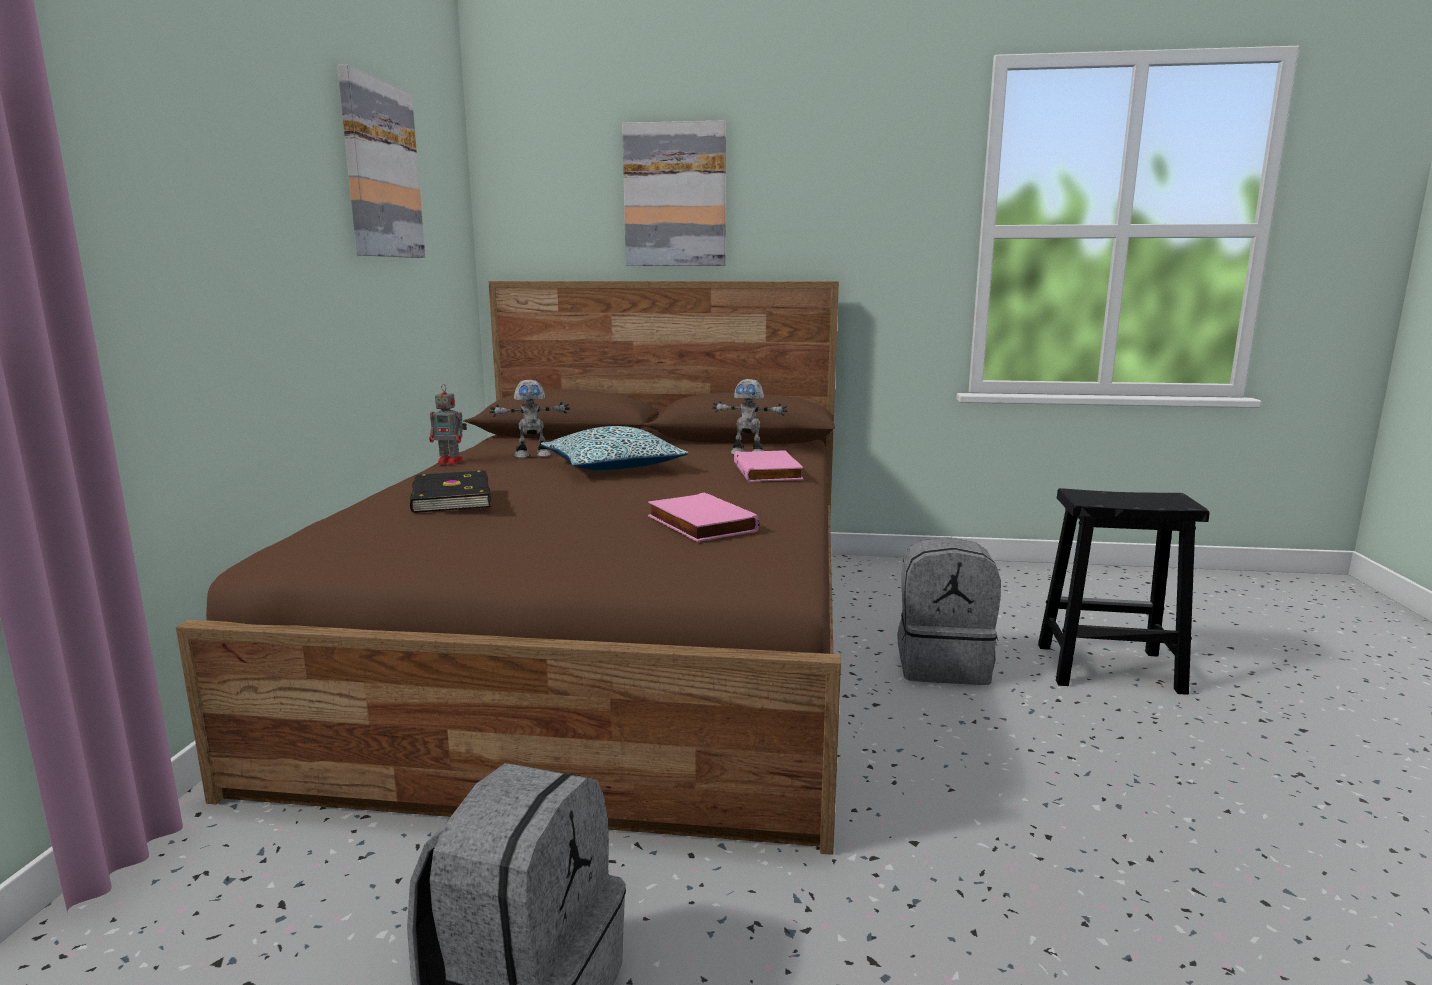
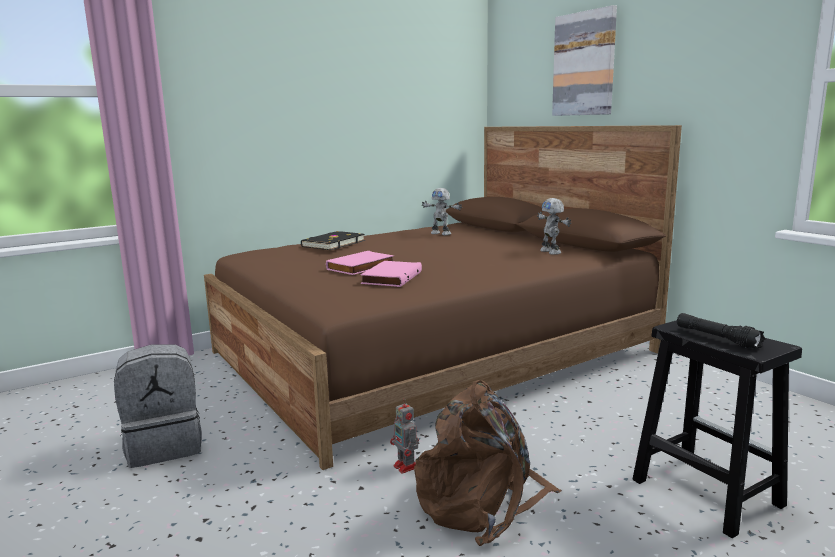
camera: 50 degrees right, 0 degrees up
picture [337,65,425,258] -> none
toy robot [429,384,467,465] -> toy robot moved to [390,398,419,474]
pillow [541,426,688,470] -> none
pink book [734,450,803,482] -> pink book moved to [326,251,394,275]
grey backpack [897,537,1001,685] -> none
none -> brown backpack [414,380,562,546]
none -> black flashlight [677,313,765,349]

